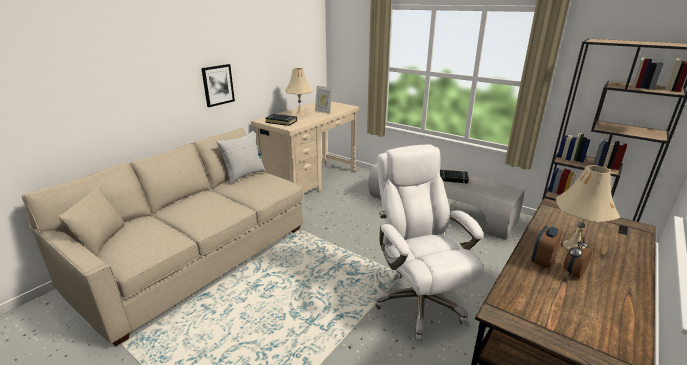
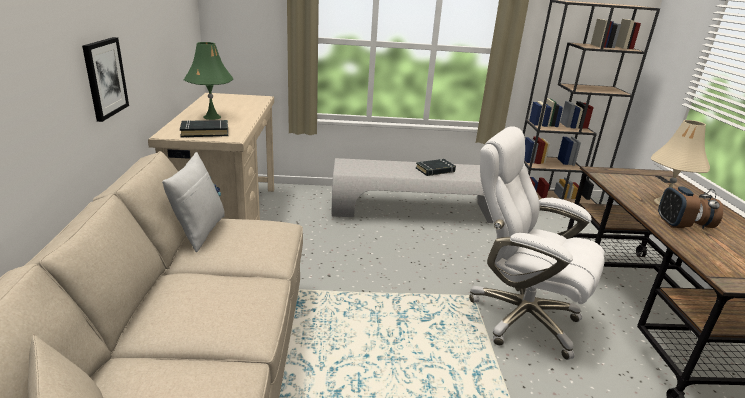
camera: 40 degrees left, 0 degrees up
beige table lamp [285,68,313,116] -> green table lamp [184,42,234,120]
picture frame [315,86,332,114] -> none

